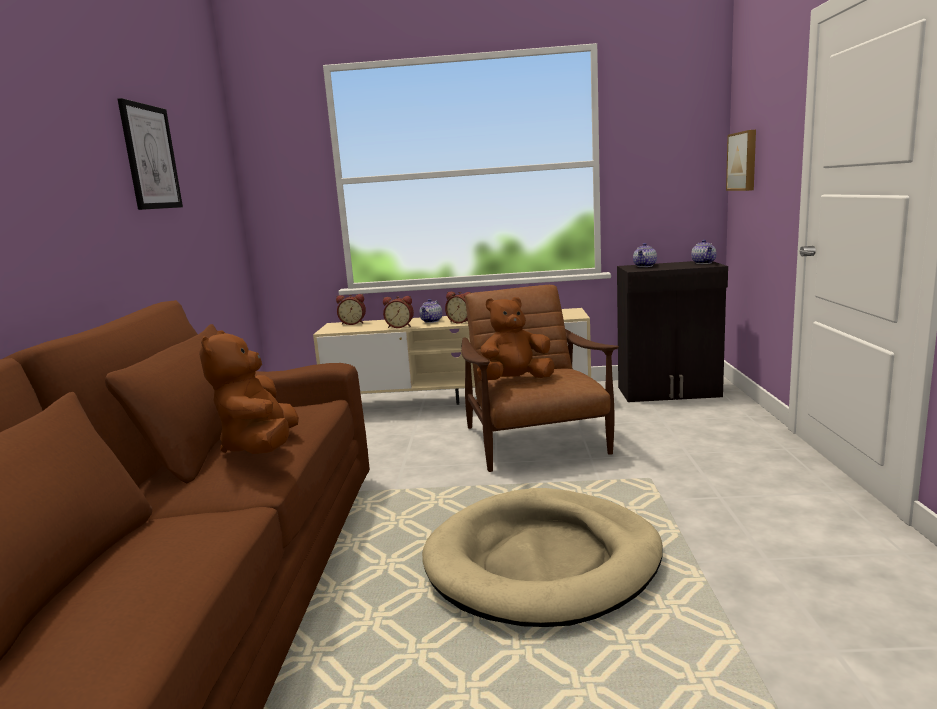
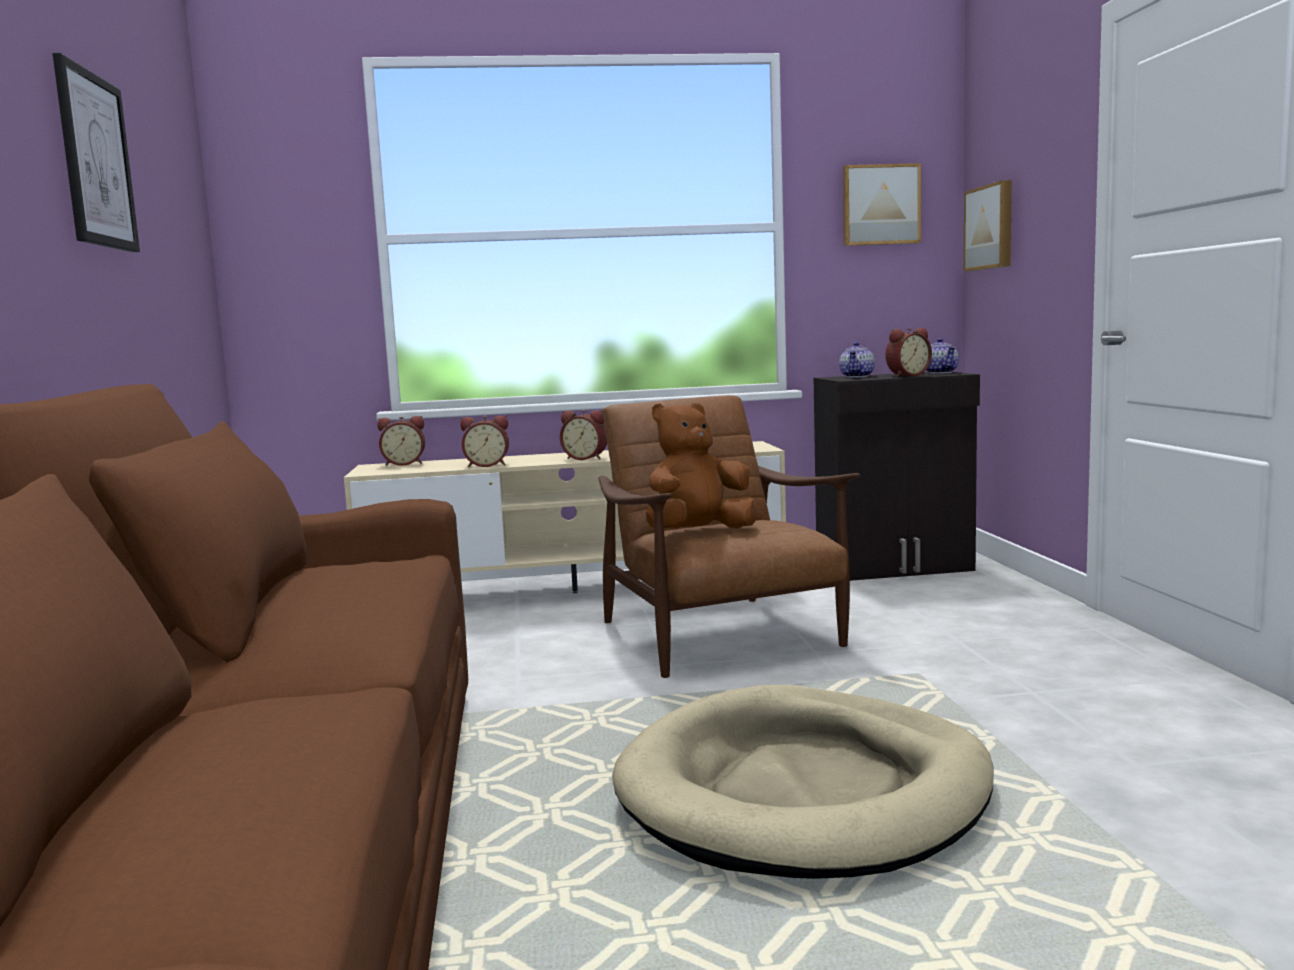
camera: 10 degrees left, 5 degrees down
brown plush toy [199,330,299,454] -> none
teapot [419,299,442,323] -> none
none -> picture [843,163,921,246]
none -> alarm clock [886,328,932,377]

